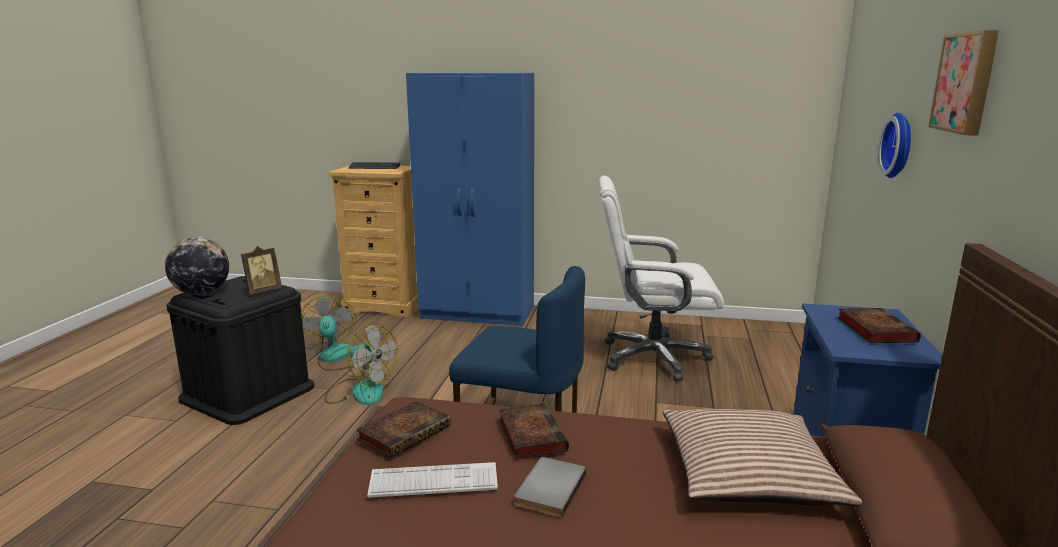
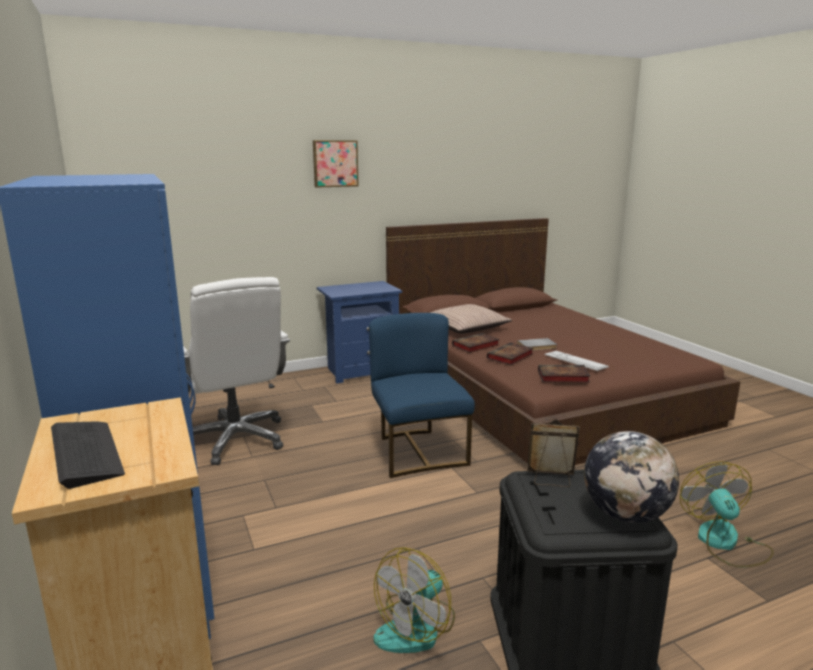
camera: 125 degrees left, 0 degrees up
fan [324,323,398,405] -> fan moved to [680,461,774,568]
book [837,308,921,343] -> book moved to [452,333,500,353]
wall clock [878,113,911,178] -> none

